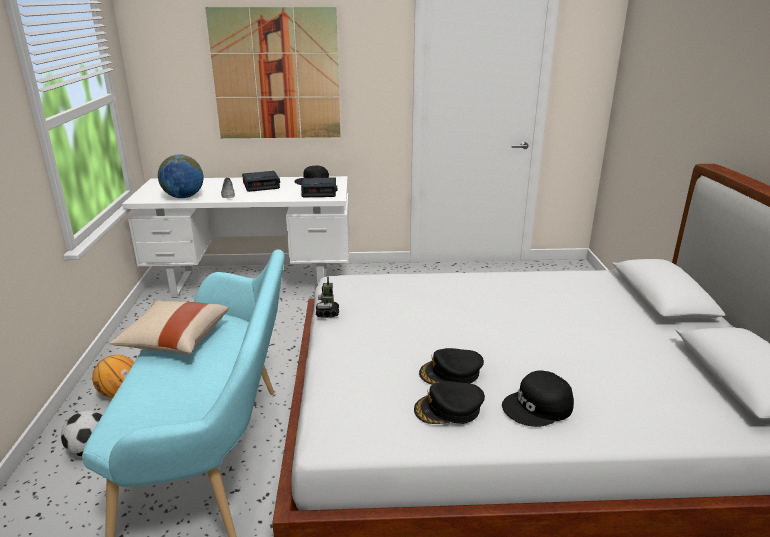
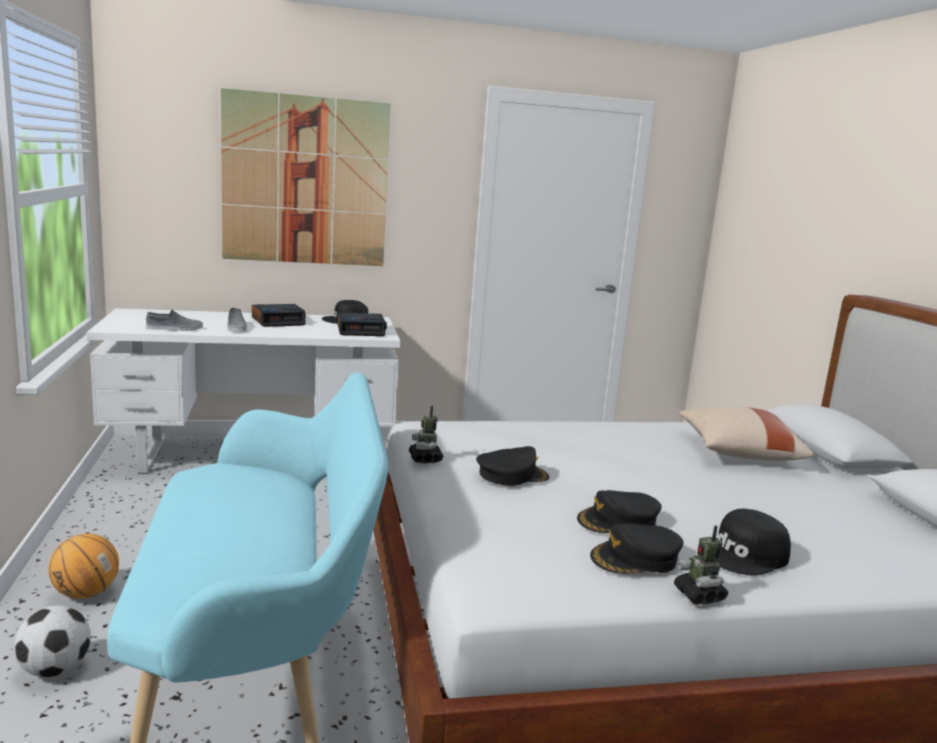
camera: 10 degrees left, 10 degrees down
beige pillow [109,300,229,354] -> beige pillow moved to [679,407,814,461]
globe [158,154,204,198] -> grey shoe [146,310,203,331]
none -> black cap [476,446,549,486]
none -> toy robot [674,525,728,604]

